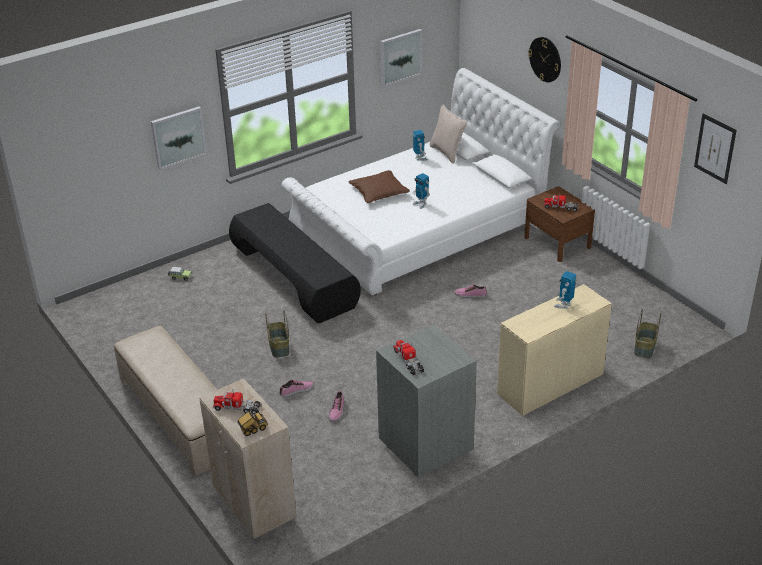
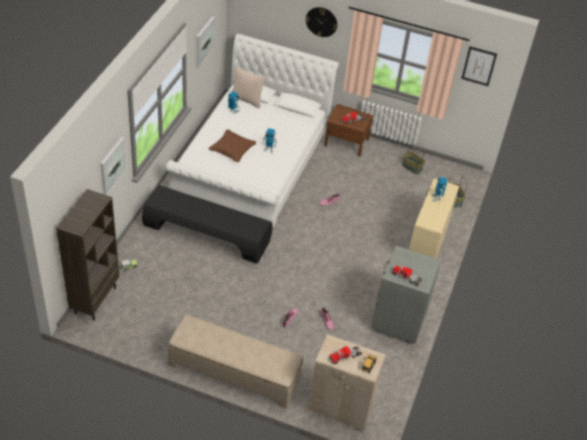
camera: 40 degrees left, 10 degrees up
basket [266,310,290,358] -> basket moved to [402,143,425,174]
none -> brown bookcase [56,189,119,321]

